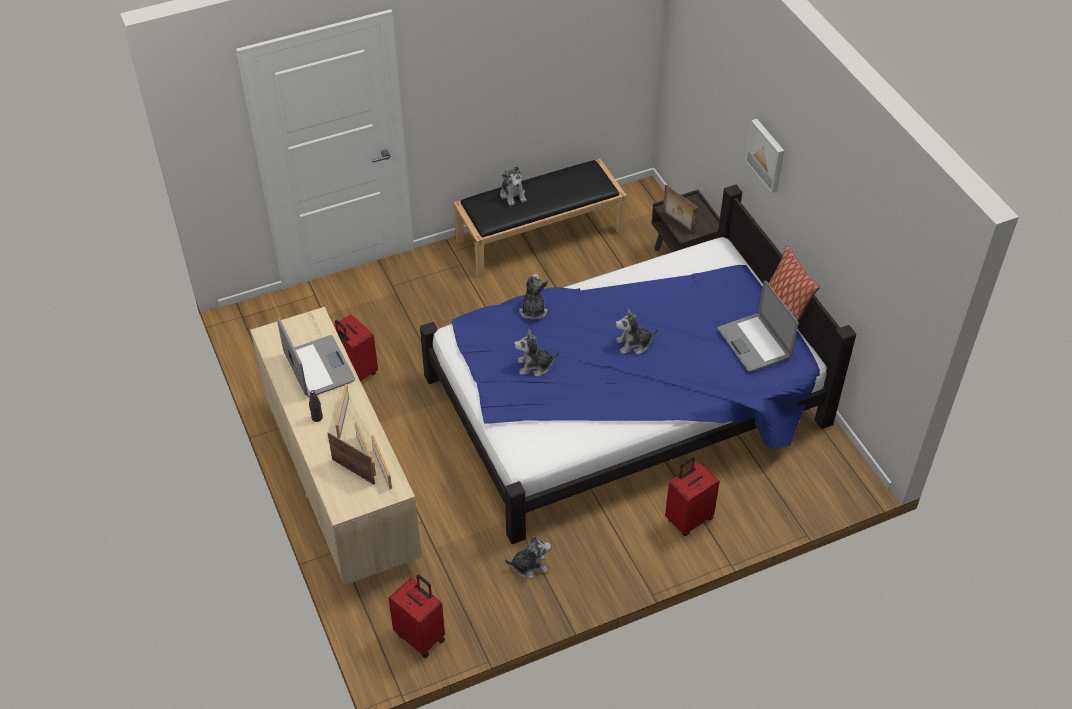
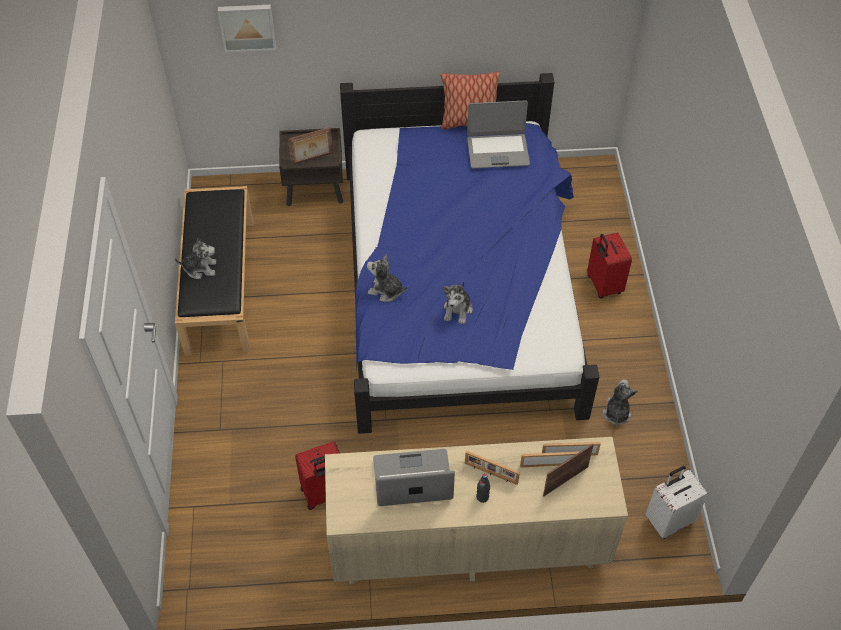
camera: 70 degrees left, 5 degrees up
red suitcase [388,574,445,658] -> white suitcase [645,466,708,539]
plush toy [615,308,658,355] -> none
picture [745,119,784,193] -> picture moved to [218,5,276,52]

